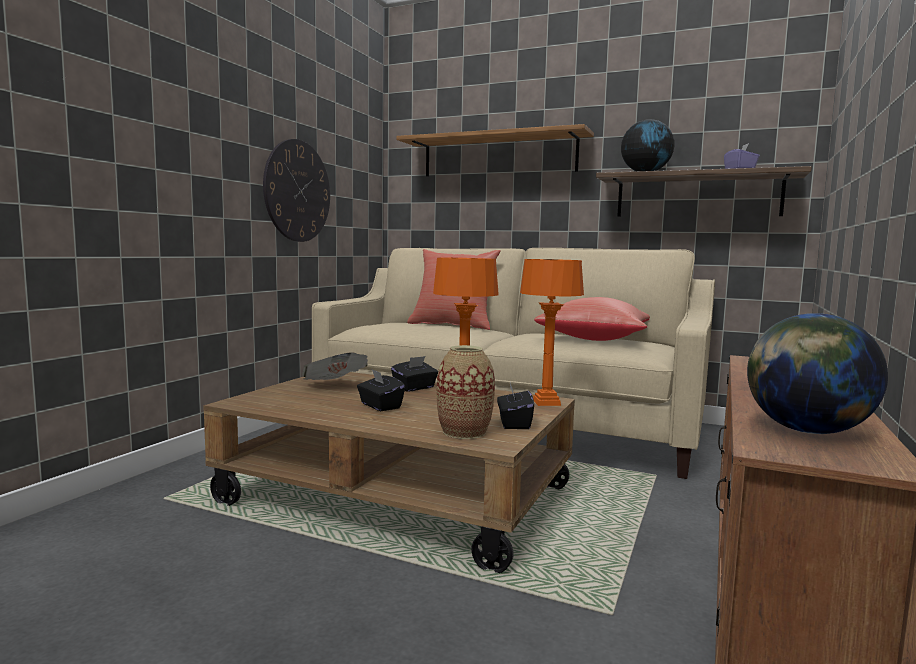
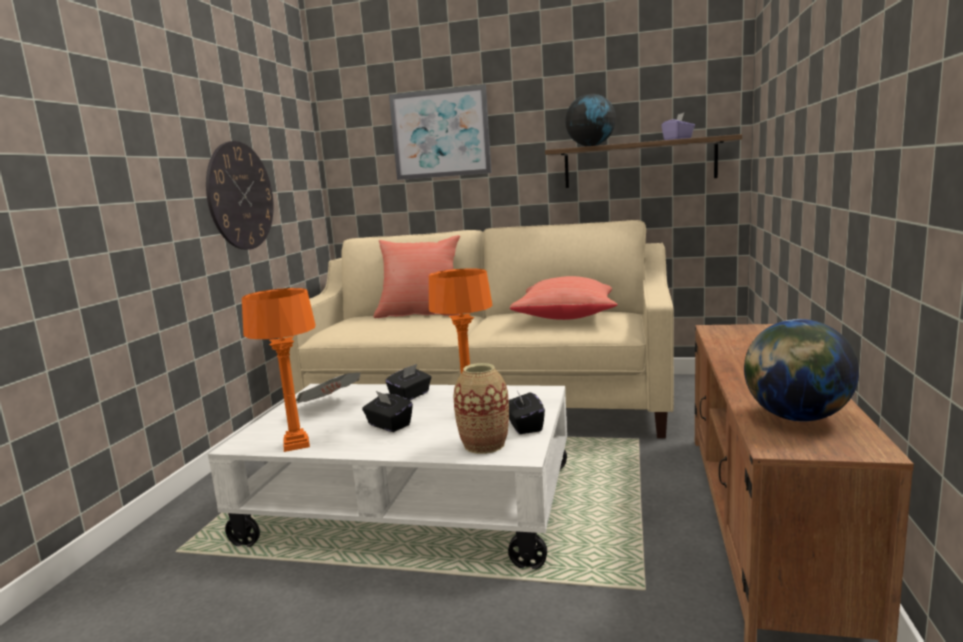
camera: 10 degrees left, 5 degrees up
brown coffee table [203,372,575,573] -> white coffee table [208,384,567,569]
shelf [396,124,594,176] -> picture [389,84,492,180]
orange table lamp [520,259,584,406] -> orange table lamp moved to [242,288,315,452]

